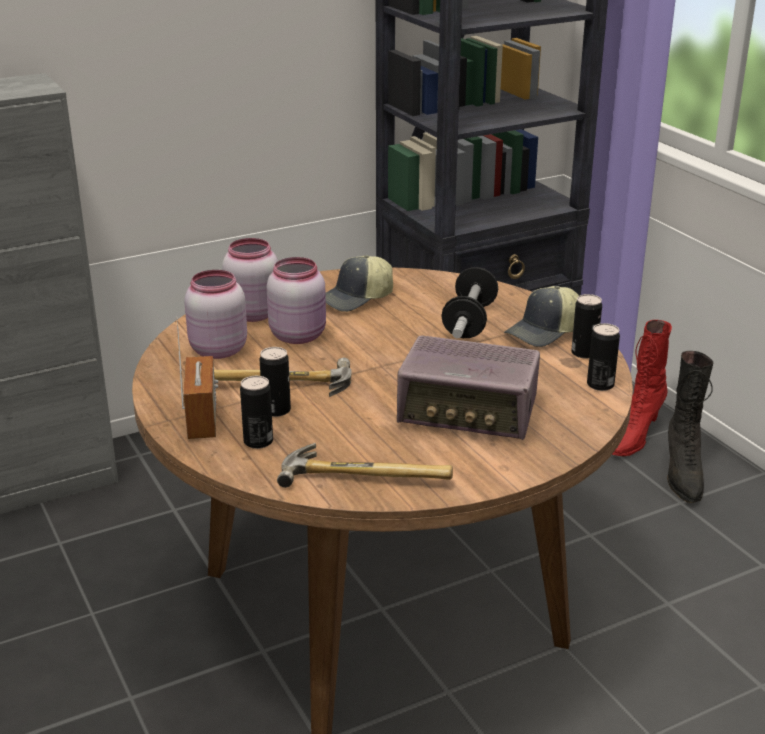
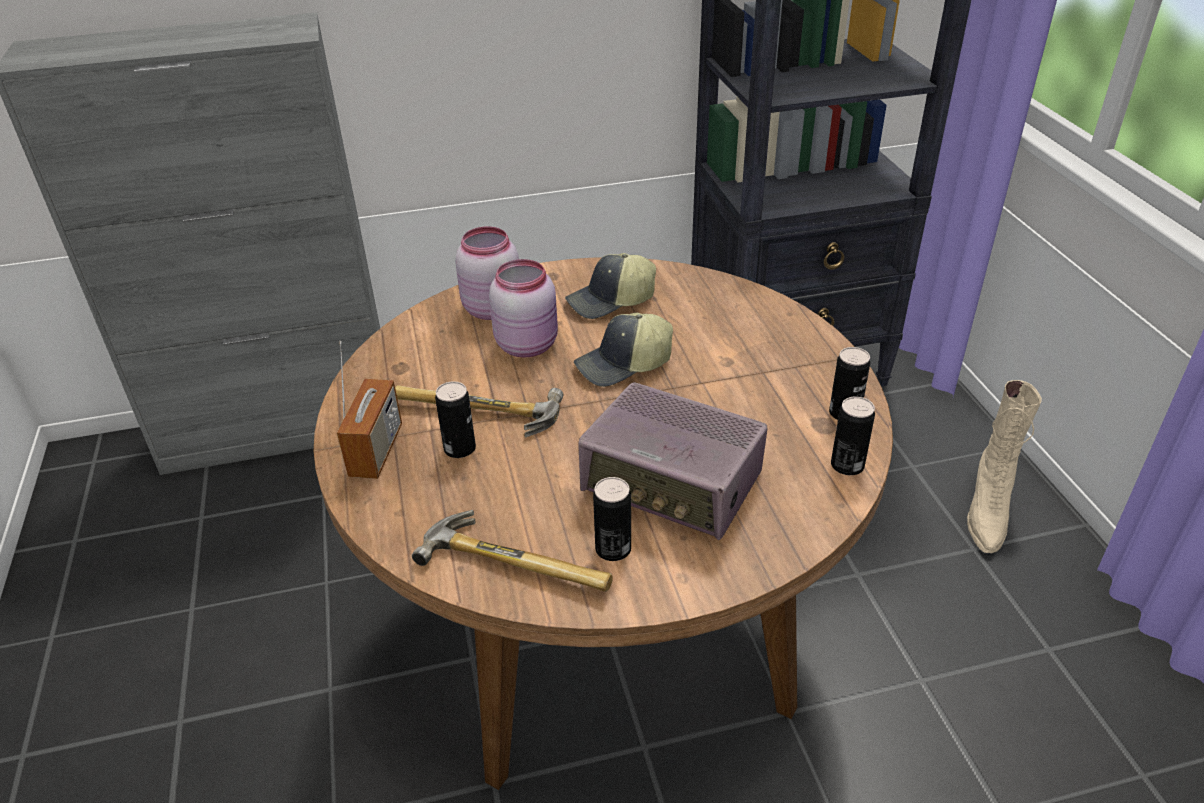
camera: 15 degrees right, 10 degrees up
pink jar [184,270,247,359] -> none
can [240,376,273,449] -> can moved to [593,477,631,561]
dumbbell [441,267,498,338] -> none
cap [504,286,579,347] -> cap moved to [574,313,673,387]
red boot [612,320,672,456] -> none
black boot [667,351,713,503] -> beige boot [967,380,1042,553]

